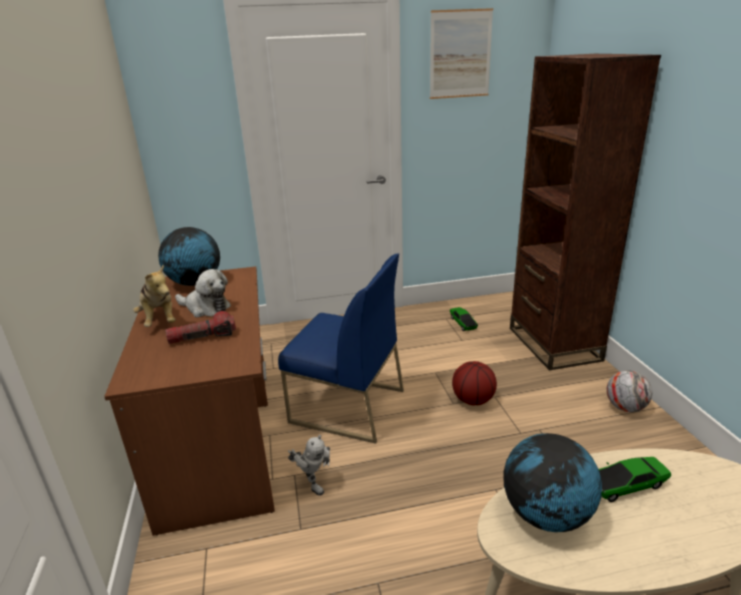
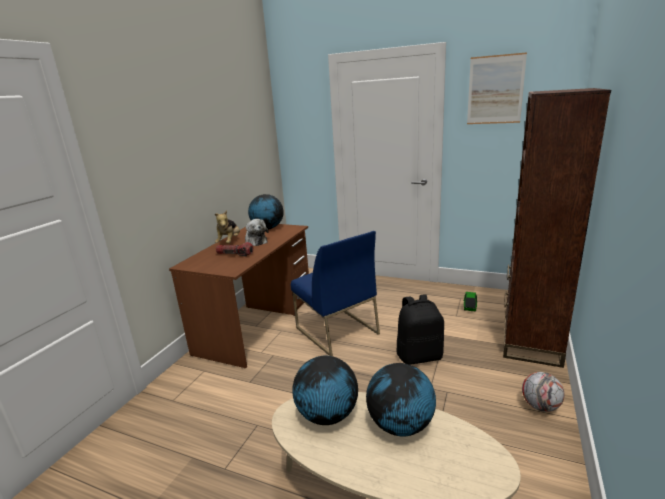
camera: 35 degrees right, 5 degrees down
toy robot [288,435,330,496] -> none
basketball [452,361,497,405] -> black backpack [397,294,444,365]
toy car [599,457,671,502] -> globe [366,363,436,436]

